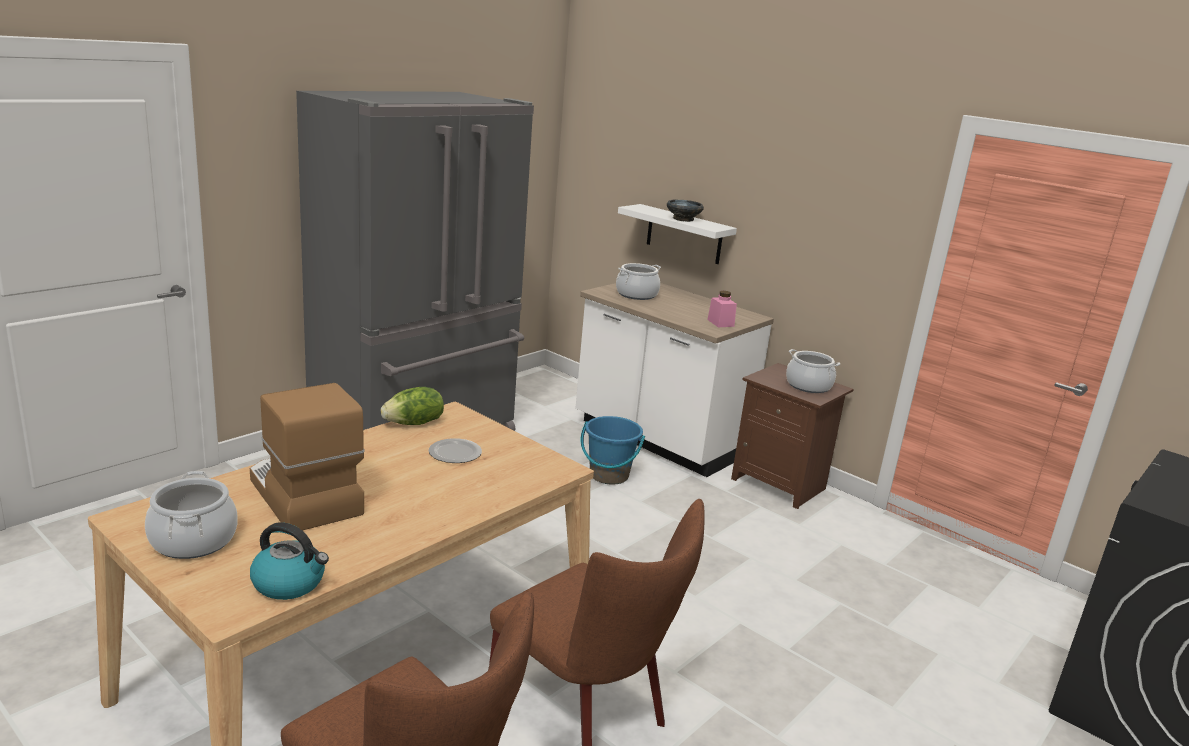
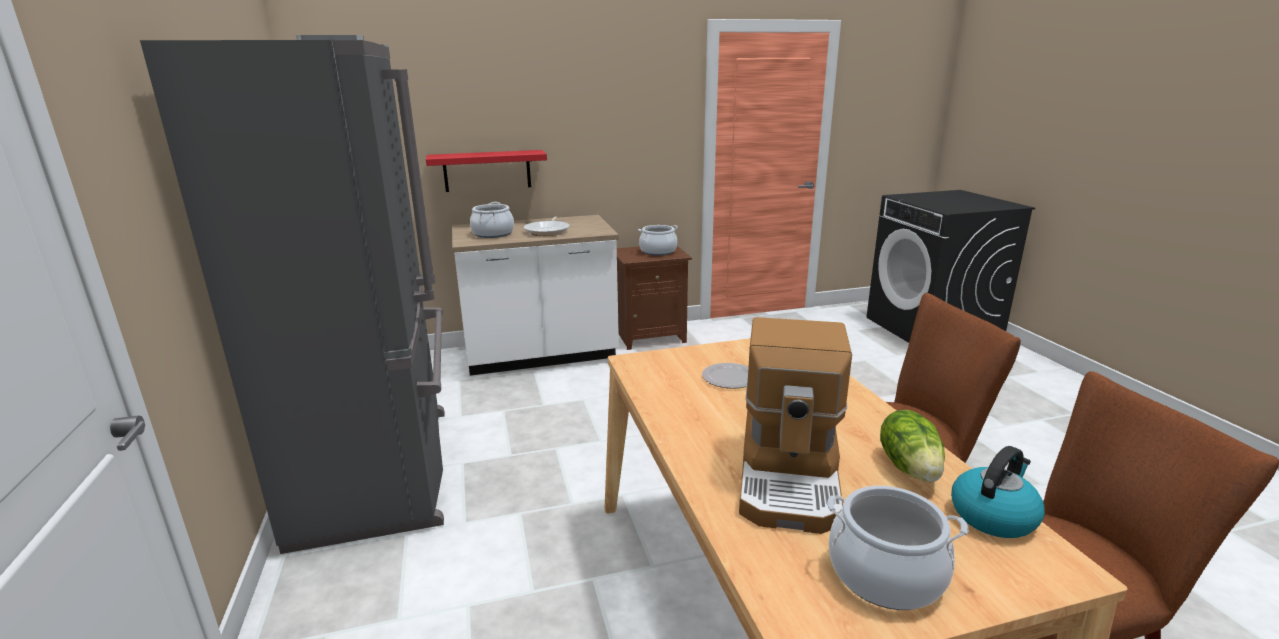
camera: 55 degrees left, 0 degrees up
coffee machine [250,383,365,531] -> coffee machine turned 75 degrees counterclockwise [739,317,852,534]
lettuce [381,387,444,425] -> lettuce moved to [880,410,945,482]
blue bucket [581,416,645,485] -> none
white shelf [618,204,737,264] -> red shelf [426,150,547,192]
black bowl [667,199,704,222] -> none
pink jar [707,291,737,327] -> none
none -> frying pan [524,216,570,236]

